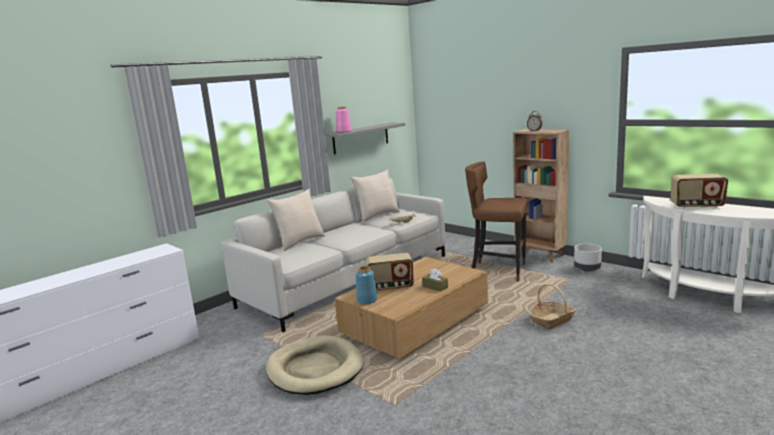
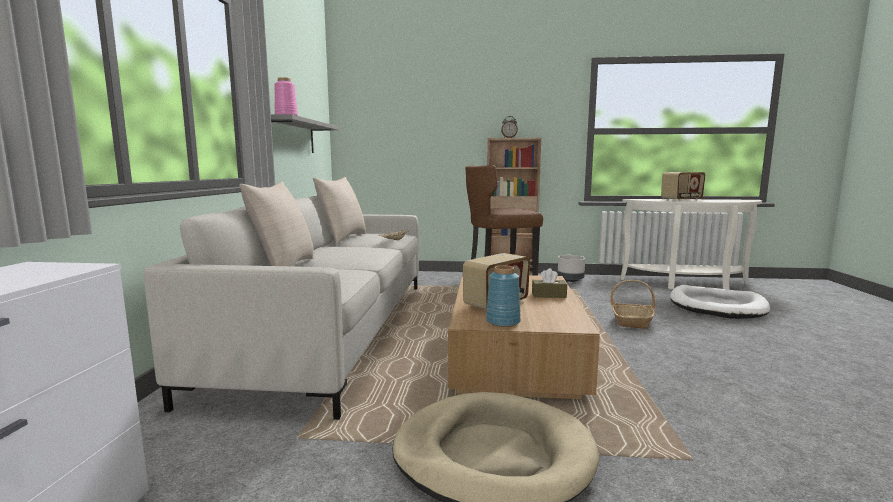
camera: 40 degrees left, 5 degrees down
none -> white dog bed [670,285,770,319]

